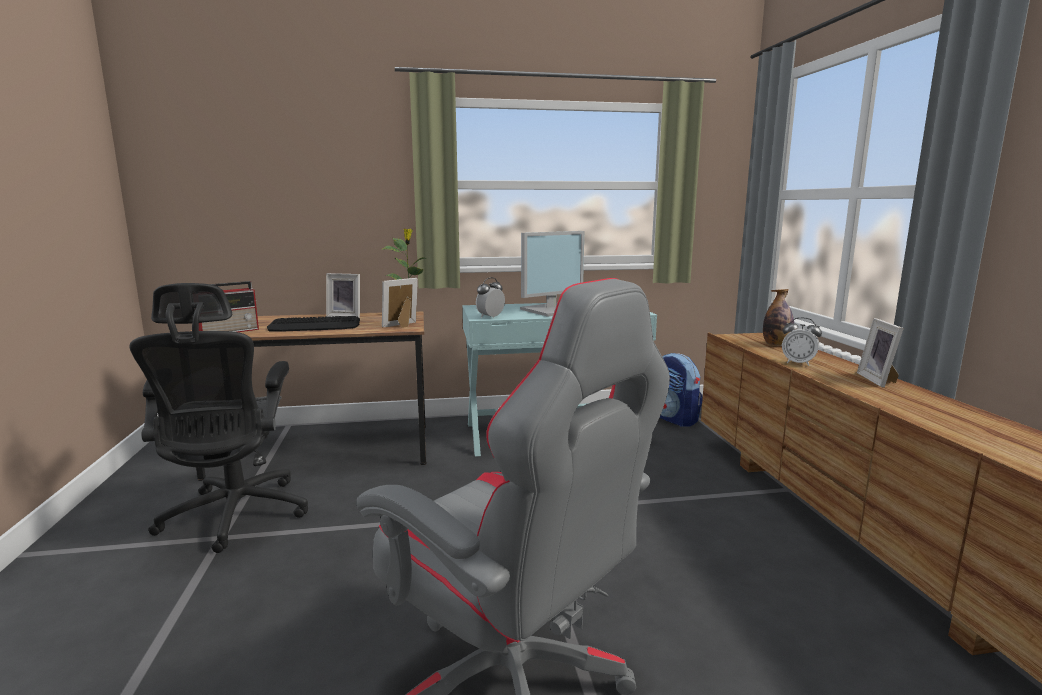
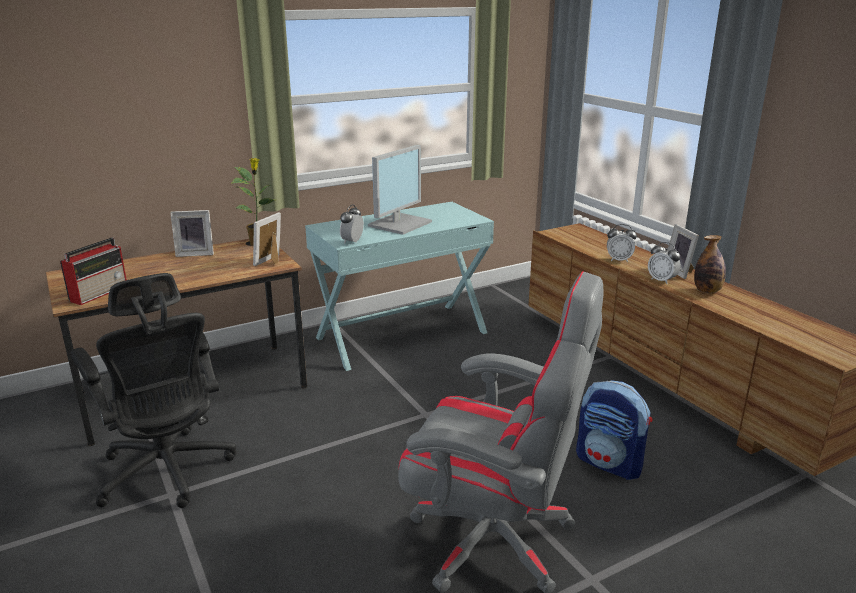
camera: 20 degrees left, 10 degrees up
keyboard [267,316,360,332] -> none
backpack [660,353,703,427] -> backpack moved to [576,380,652,480]
bottle [763,289,794,346] -> bottle moved to [694,235,726,293]
none -> alarm clock [648,242,681,284]

